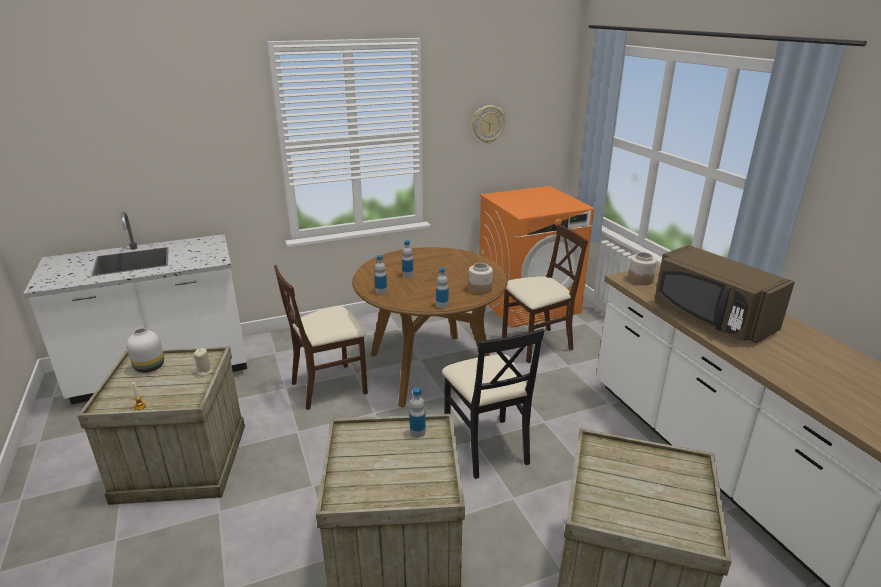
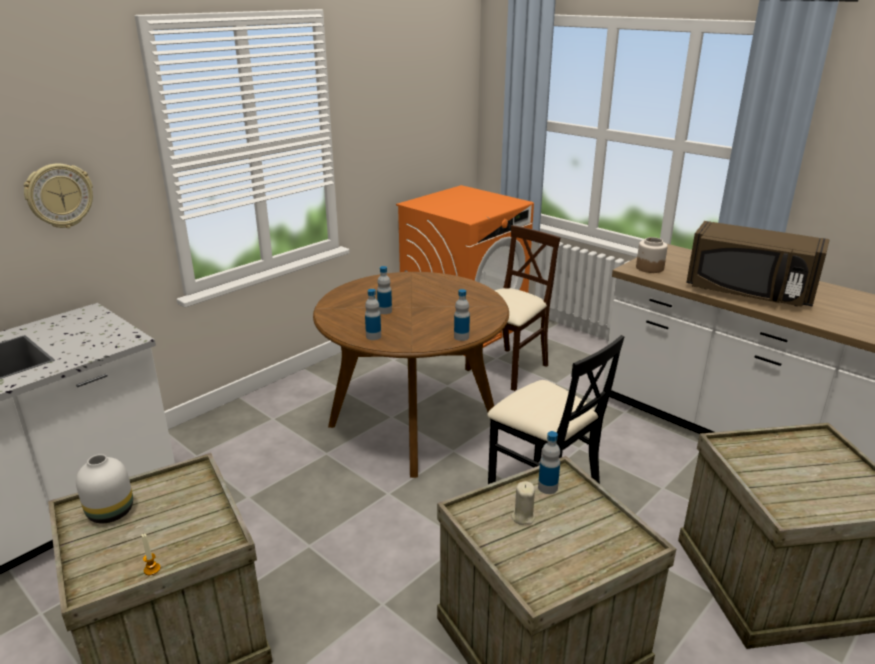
camera: 25 degrees left, 0 degrees up
beige candle [194,348,213,376] -> beige candle moved to [512,482,535,525]
beige chair [274,265,368,410] -> none
jar [468,263,493,294] -> none
wall clock [472,105,506,143] -> wall clock moved to [24,164,93,228]

